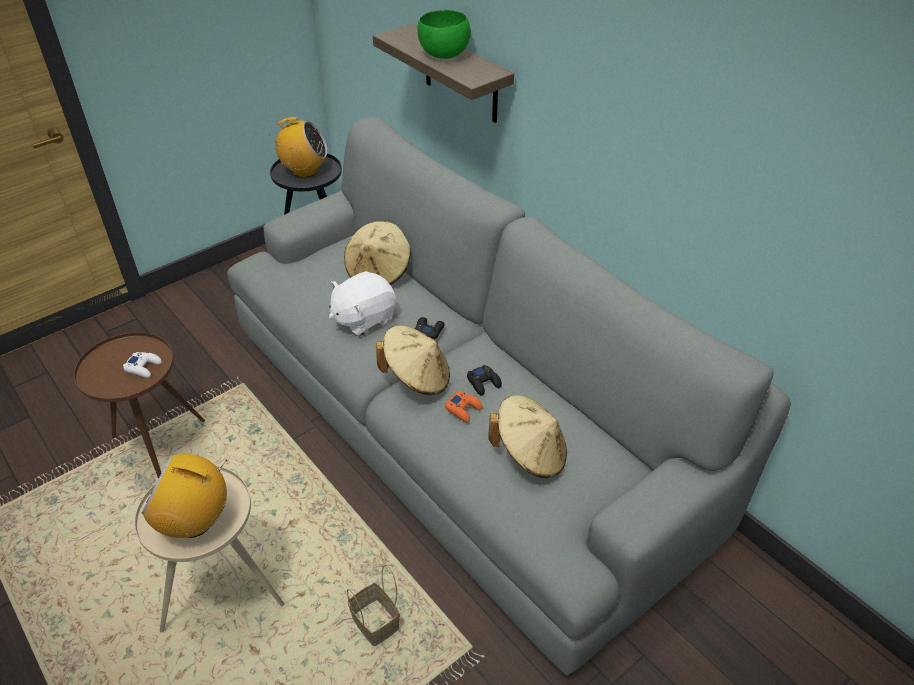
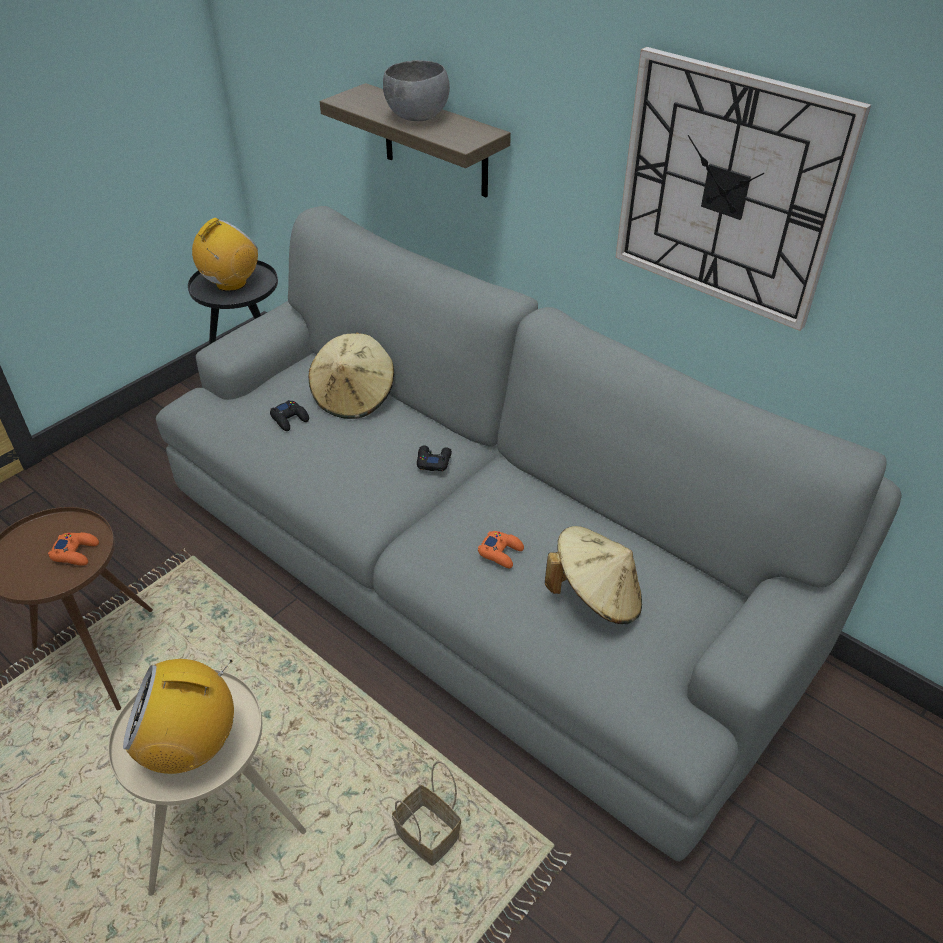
camera: 10 degrees left, 0 degrees up
white game controller [123,352,162,378] -> orange game controller [48,532,99,565]
radio [269,117,327,177] -> radio turned 45 degrees counterclockwise [192,218,258,291]
white plush toy [329,271,396,336] -> none
beige hat [376,325,450,395] -> none
green bowl [417,10,471,59] -> grey bowl [383,60,450,121]
black game controller [467,365,502,395] -> black game controller moved to [270,400,309,431]
none -> wall clock [615,47,871,331]

